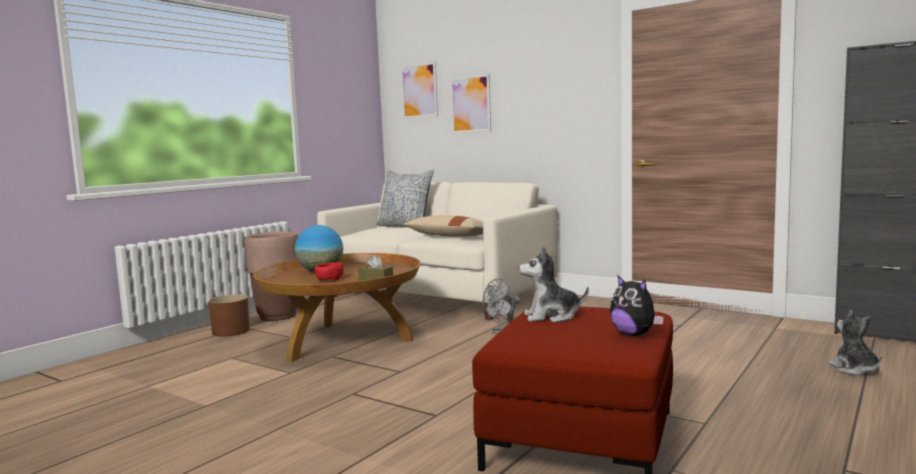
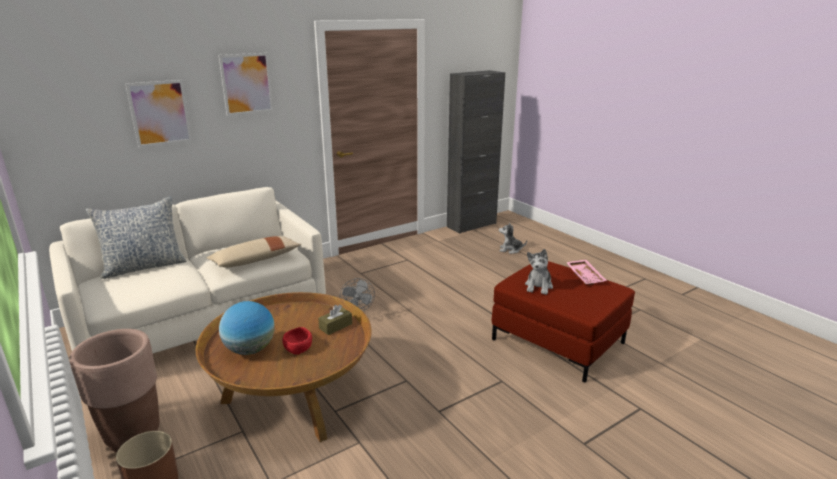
camera: 70 degrees left, 15 degrees up
picture [400,62,438,119] -> picture moved to [219,53,274,116]
plush toy [610,275,664,336] -> pink tray [566,260,607,285]

